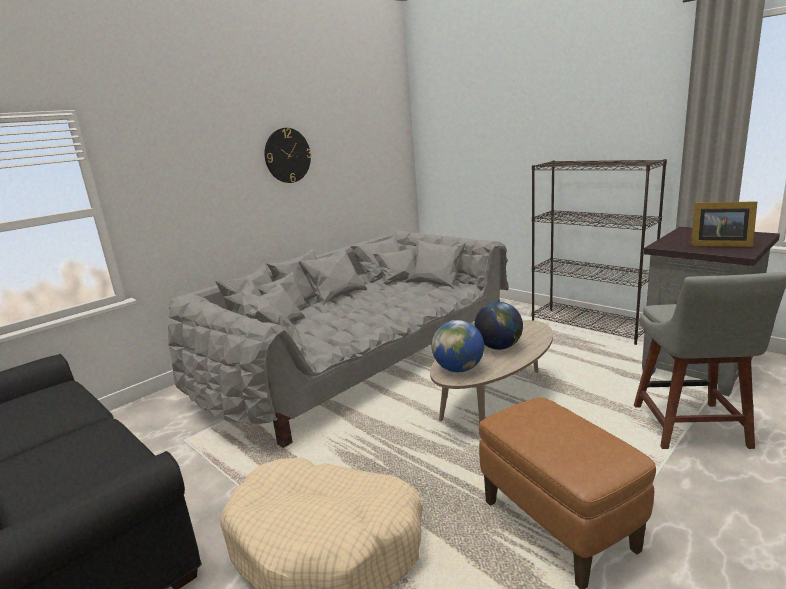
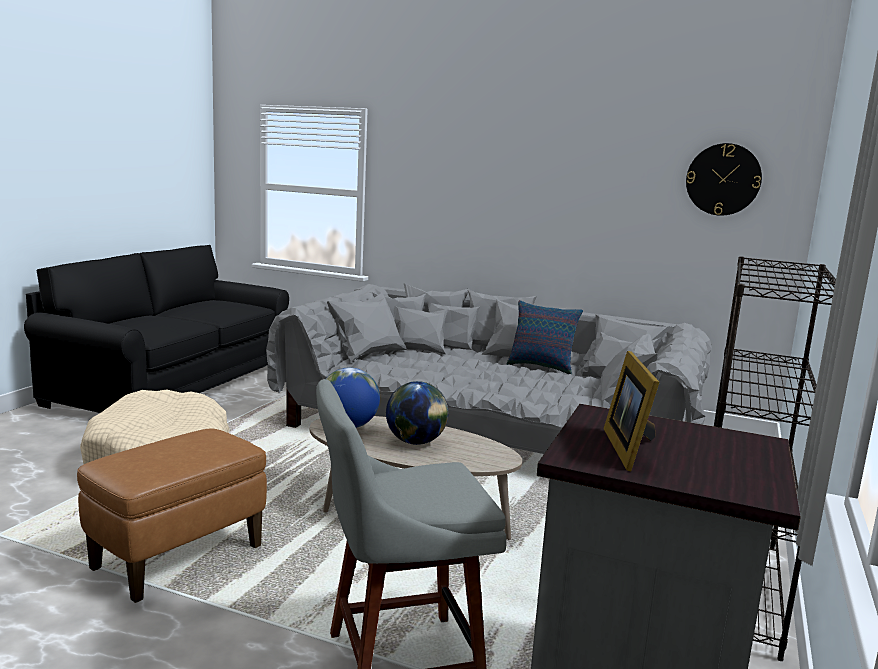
camera: 65 degrees right, 5 degrees down
wall clock [265,128,312,183] -> wall clock moved to [686,143,762,216]
none -> blue pillow [507,300,583,375]

